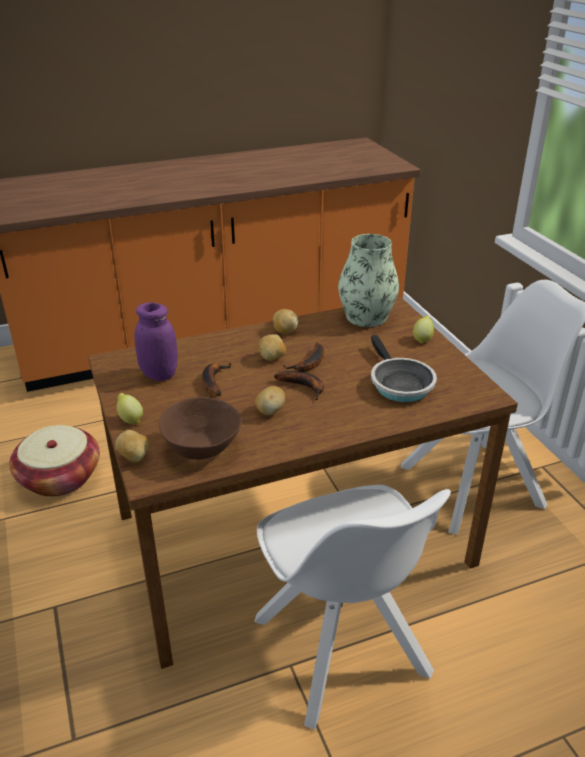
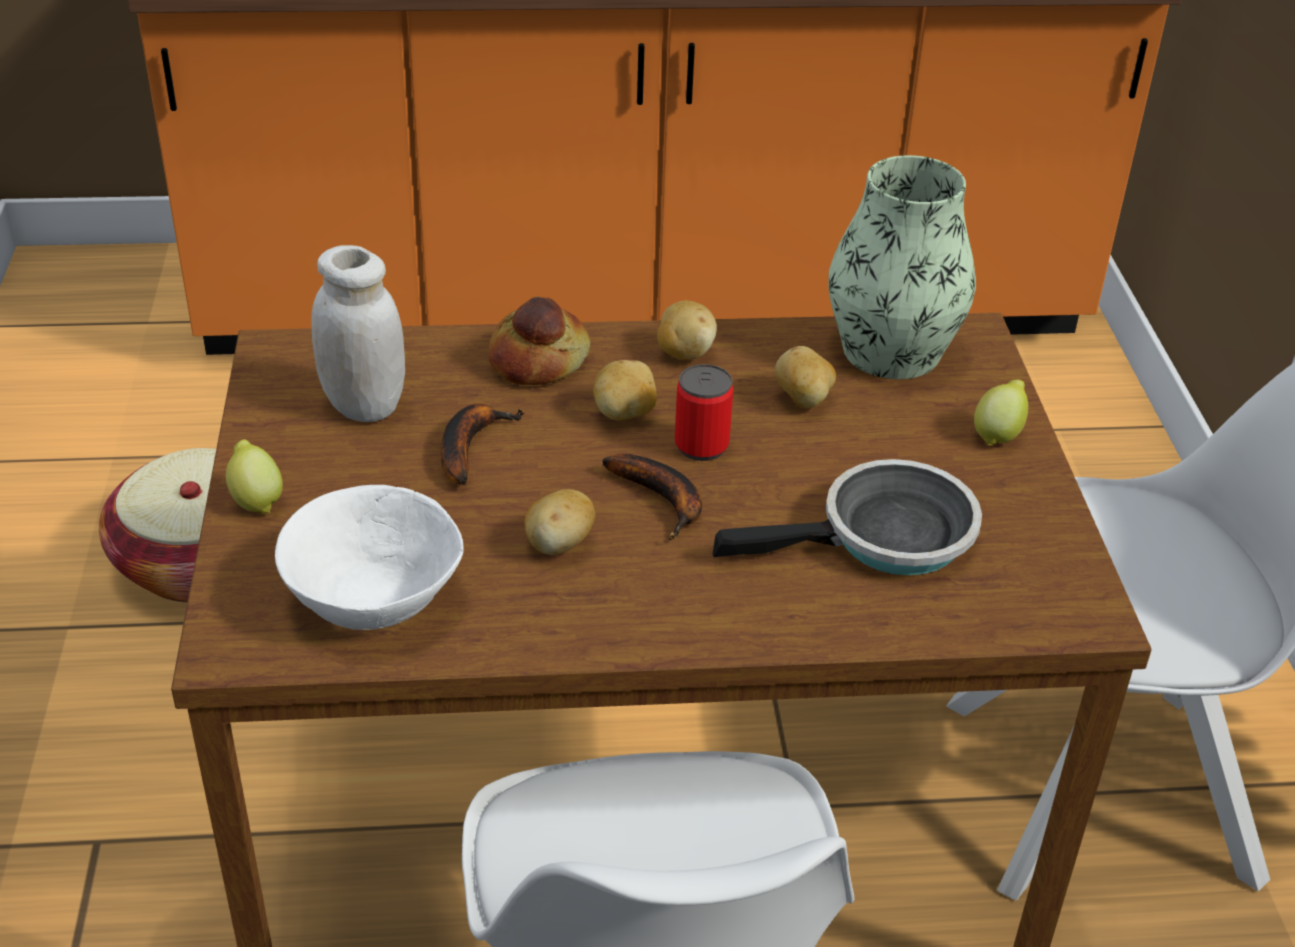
camera: 15 degrees right, 5 degrees up
potato [115,430,149,462] -> potato moved to [775,346,836,408]
purple jar [134,302,178,381] -> white jar [311,245,405,422]
brown bowl [159,397,242,460] -> white bowl [275,485,463,630]
banana [283,343,324,372] -> can [675,364,733,461]
frying pan [371,335,437,402] -> frying pan turned 105 degrees counterclockwise [712,459,982,575]
none -> bread [488,297,590,385]

